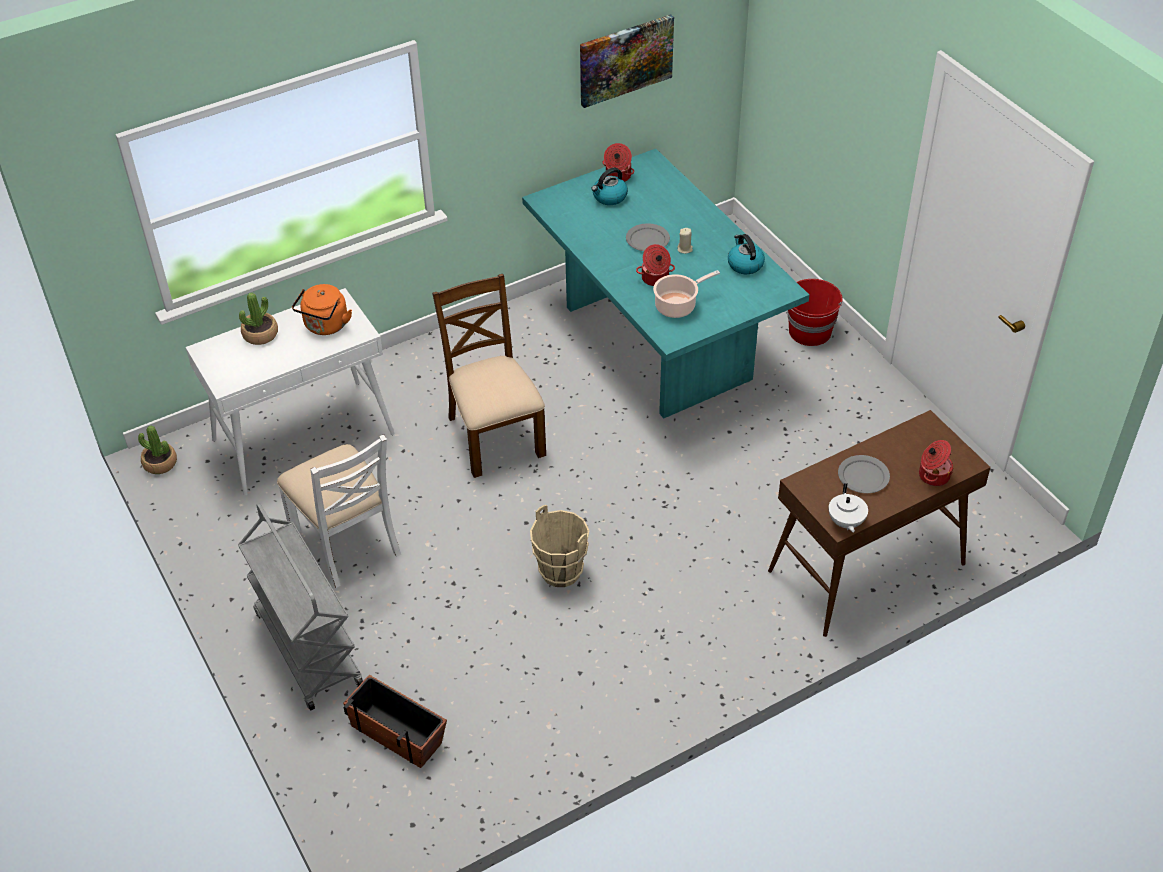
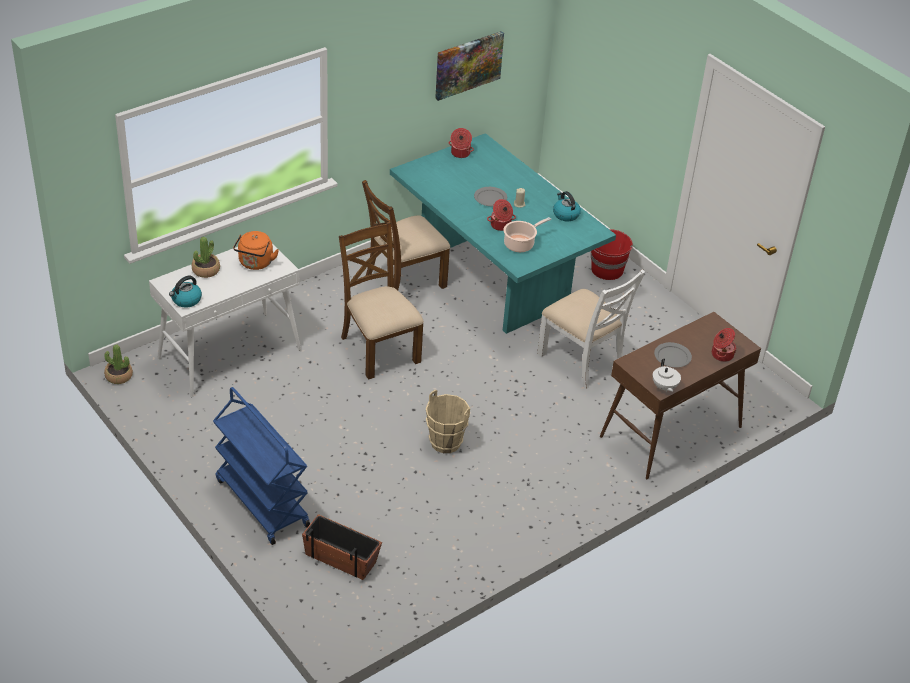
camera: 10 degrees left, 5 degrees down
grey cart [238,503,363,711] -> blue cart [213,387,310,545]
white chair [277,434,401,588] -> white chair moved to [537,269,645,389]
kettle [591,168,628,205] -> kettle moved to [169,275,202,308]
none -> brown chair [362,180,450,290]

